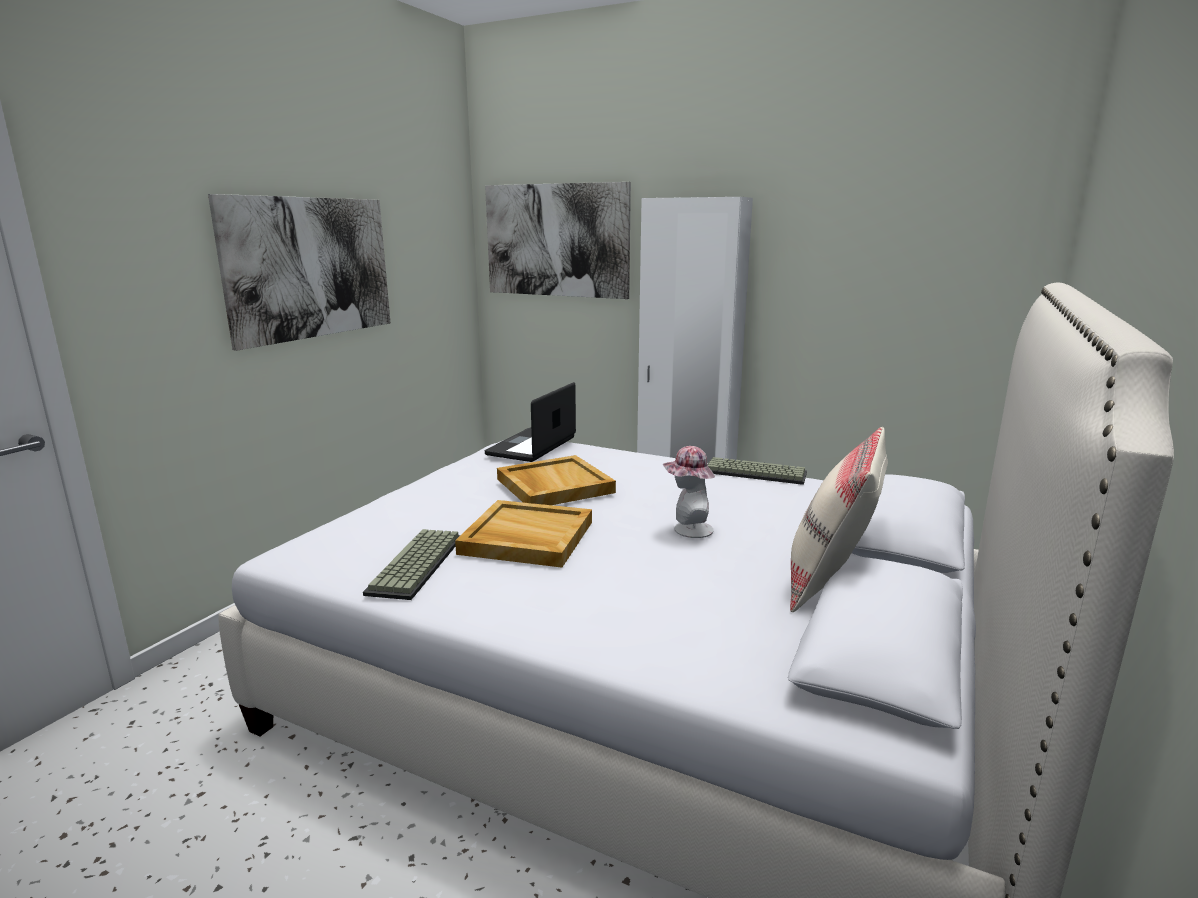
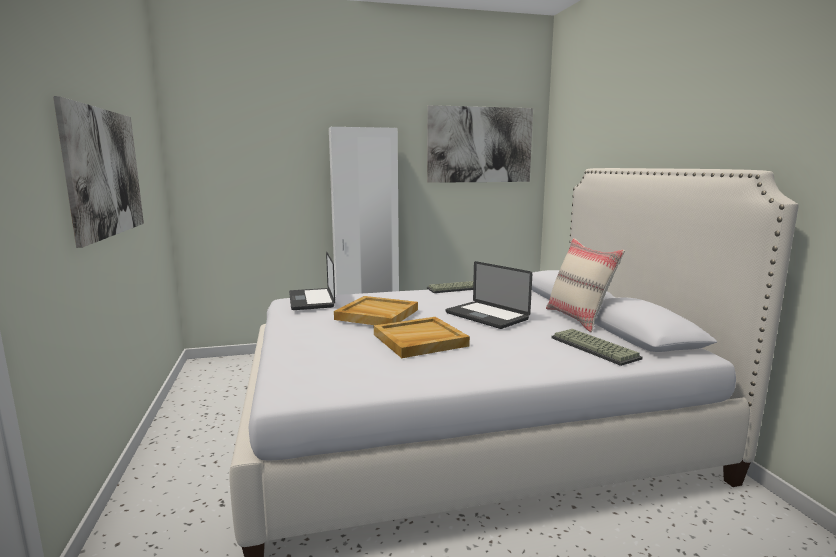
camera: 40 degrees left, 5 degrees down
keyboard [363,529,460,600] -> keyboard moved to [551,329,643,366]
picture [485,182,631,299] -> picture moved to [427,105,533,183]
hat [663,446,715,538] -> laptop [446,261,532,329]

